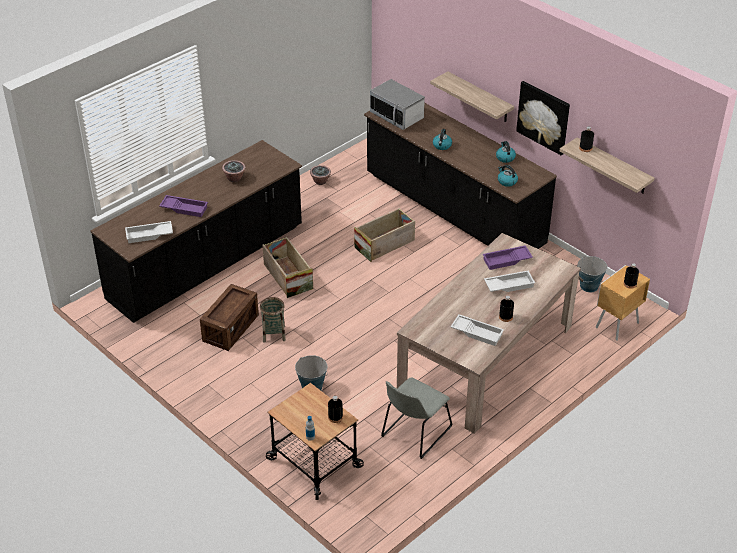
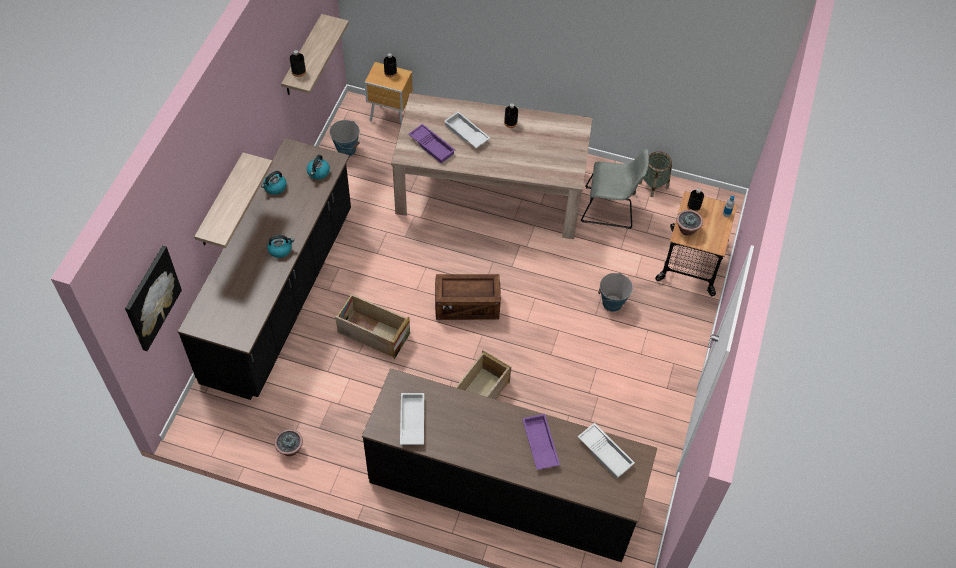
camera: 120 degrees left, 15 degrees up
crate [200,284,259,351] -> crate moved to [435,274,501,320]
potted plant [222,160,246,182] -> potted plant moved to [676,210,703,236]
basket [260,297,286,343] -> basket moved to [639,151,672,197]
microwave [370,79,425,130] -> none
white tray [451,314,504,346] -> white tray moved to [400,393,424,445]
picture [516,81,570,156] -> picture moved to [125,246,182,351]

